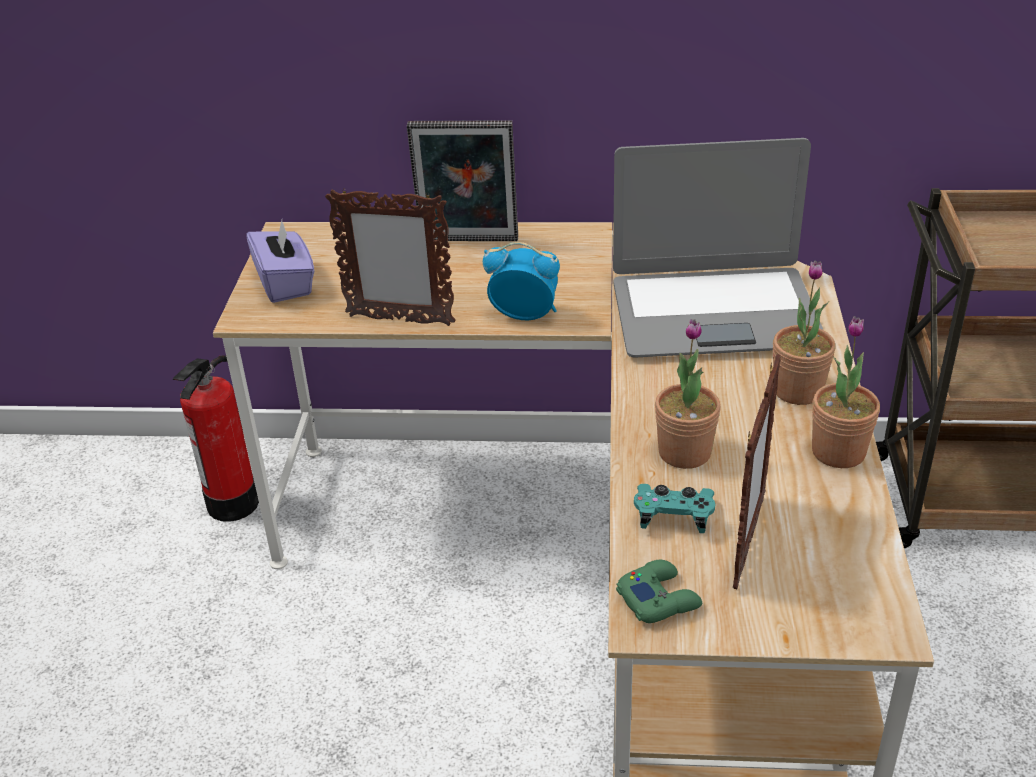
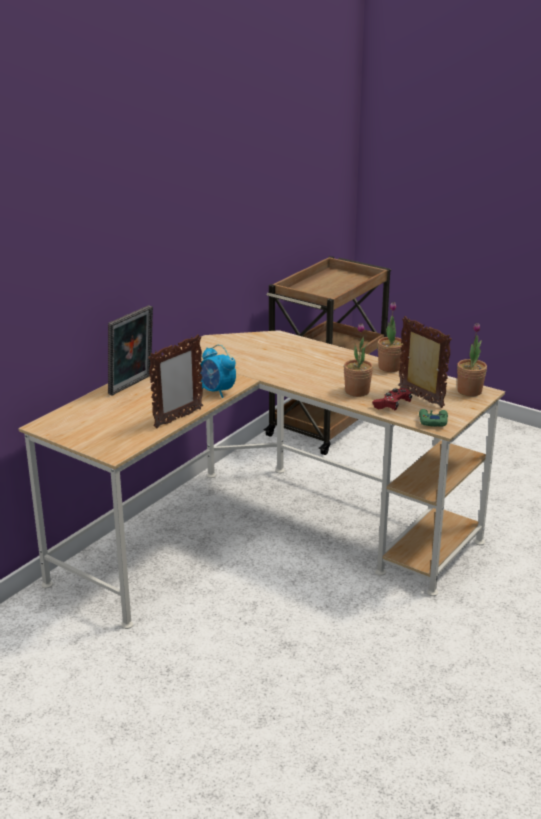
camera: 60 degrees left, 10 degrees down
fire extinguisher [173,355,259,522] -> none
purple tissue box [246,220,315,303] -> none
alarm clock [483,242,560,320] -> alarm clock turned 90 degrees counterclockwise [198,345,236,398]
laptop [613,138,823,357] -> none
turquoise game controller [634,484,715,533] -> red game controller [372,388,412,410]
potted plant [773,261,835,405] -> potted plant moved to [457,323,487,397]

